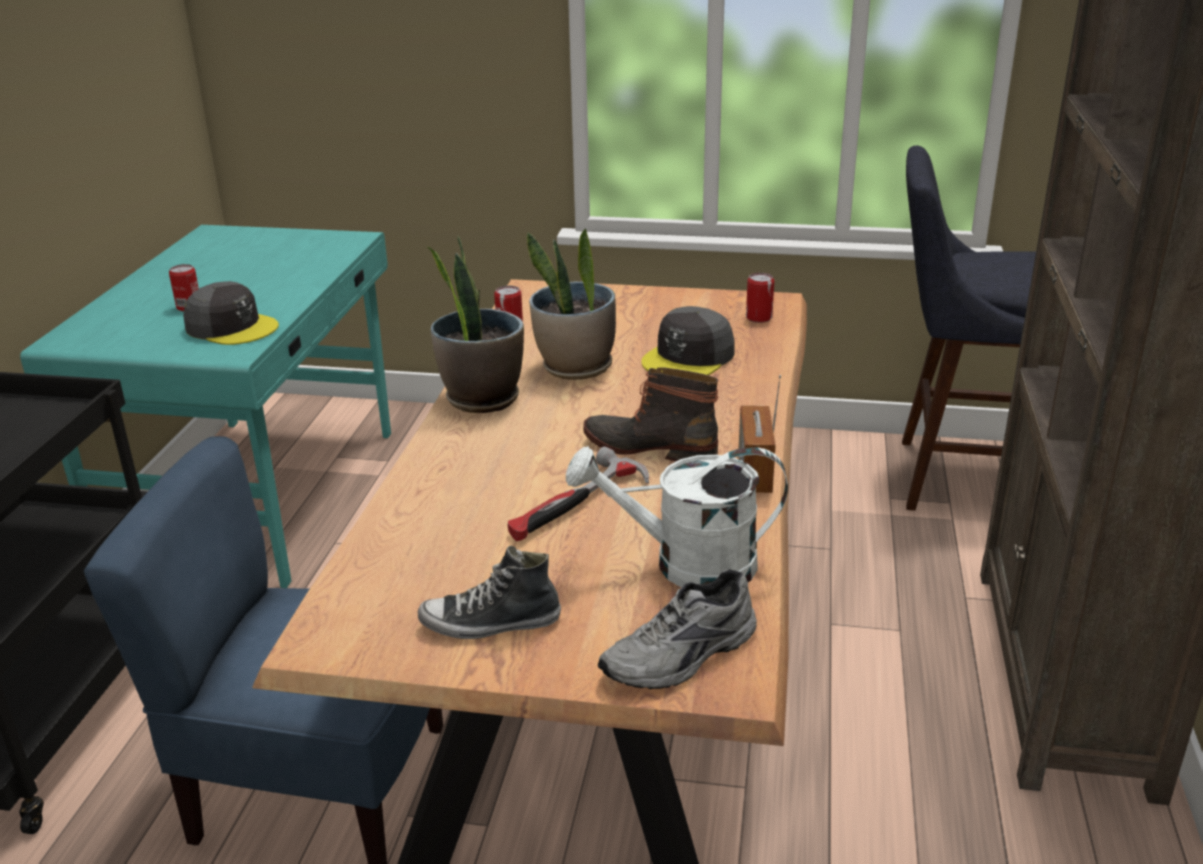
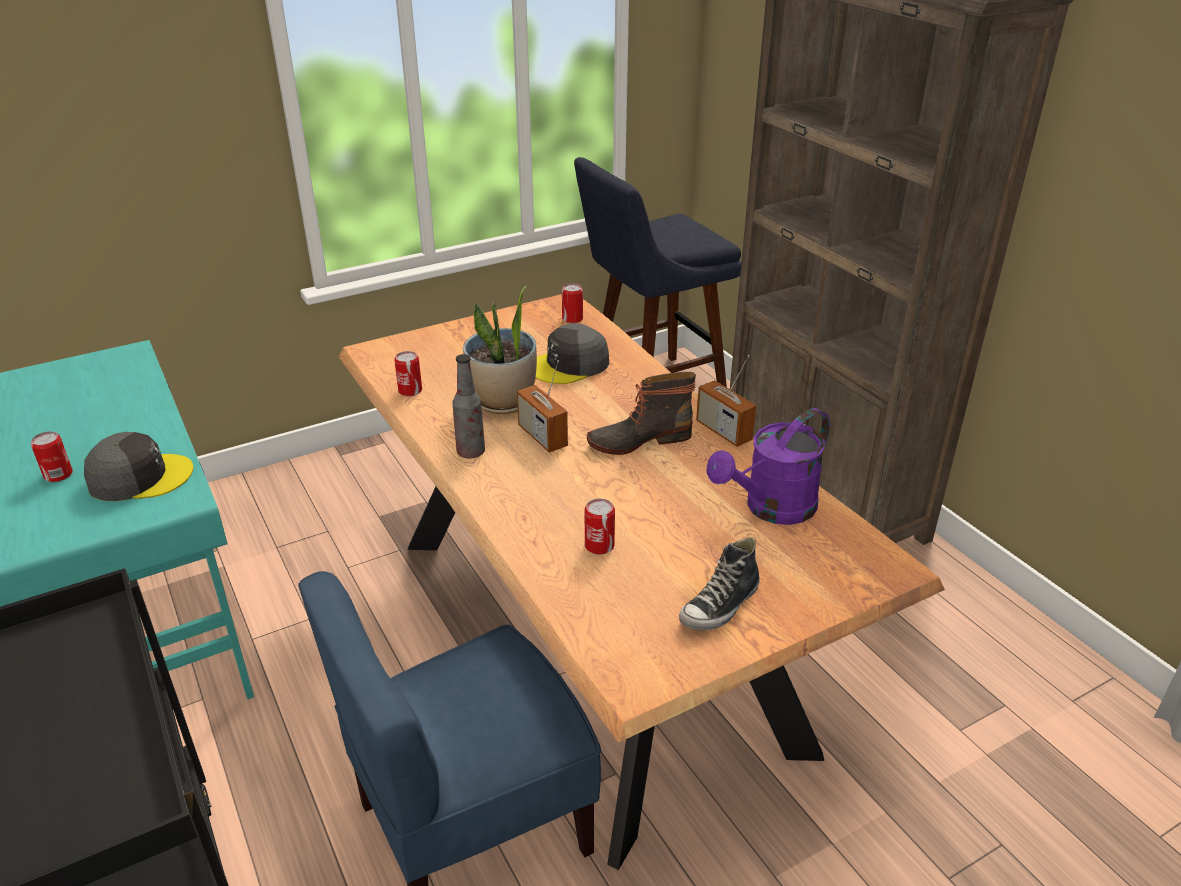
camera: 40 degrees left, 5 degrees up
potted plant [428,236,524,413] -> bottle [452,354,485,459]
hammer [508,447,649,541] -> none
white watering can [566,446,788,588] -> purple watering can [706,408,830,525]
grey shoe [598,569,757,689] -> none
grey cap [642,306,735,375] -> grey cap turned 60 degrees clockwise [535,323,609,384]
none -> radio [517,360,568,453]
none -> can [585,498,615,555]

